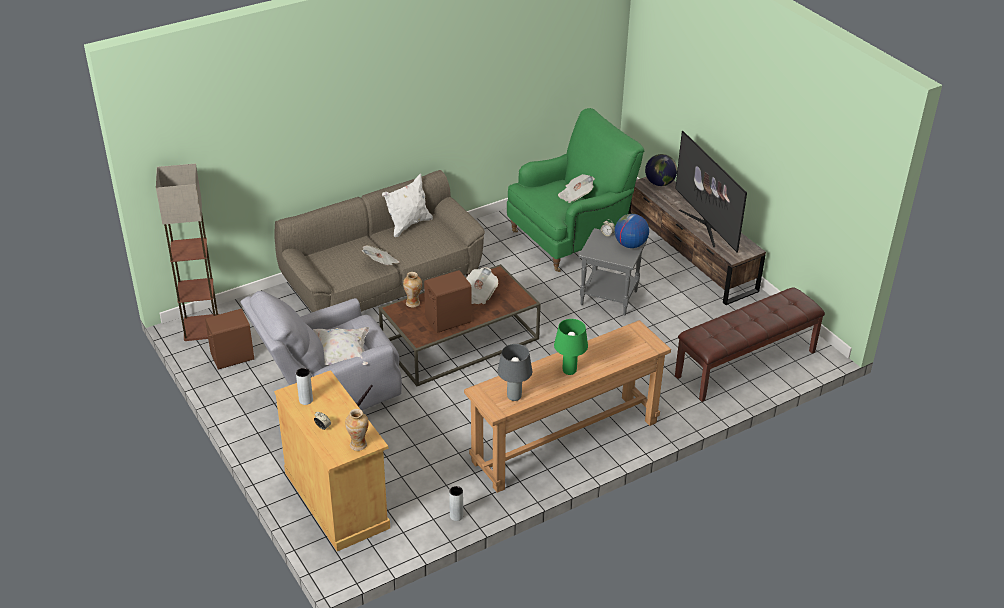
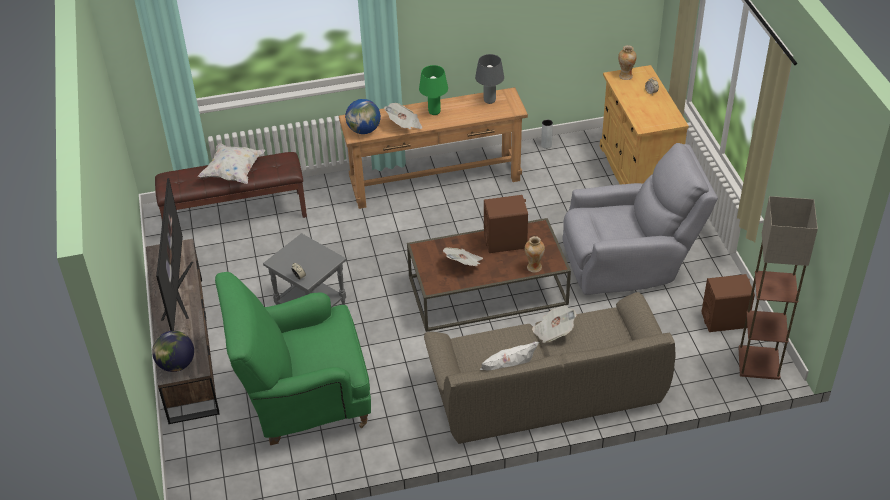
camera: 160 degrees left, 5 degrees up
grey vase [296,368,313,405] -> none
white pillow [313,327,369,366] -> white pillow moved to [198,143,265,184]
newspaper [558,174,595,203] -> newspaper moved to [384,103,422,129]
globe [615,214,649,248] -> globe moved to [345,99,381,134]

